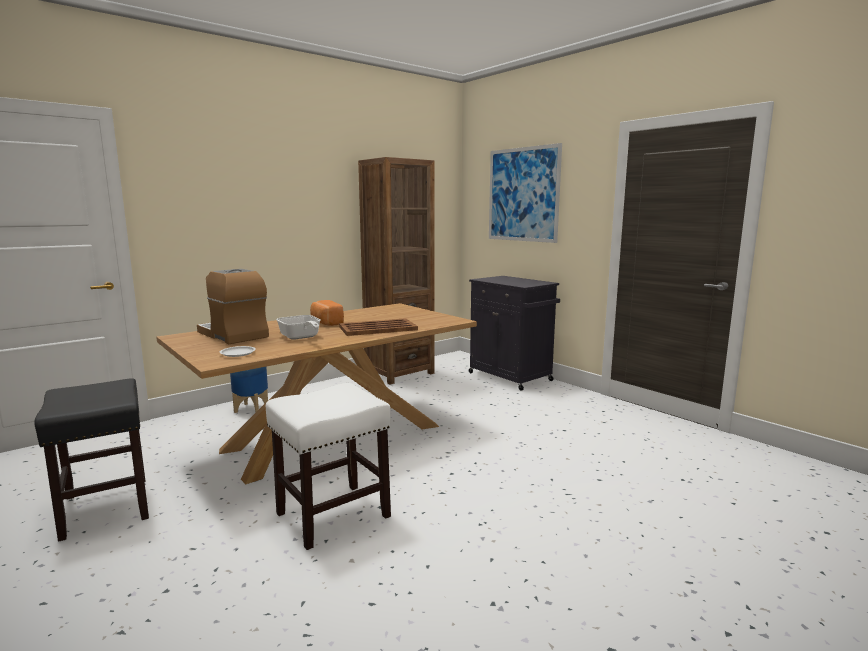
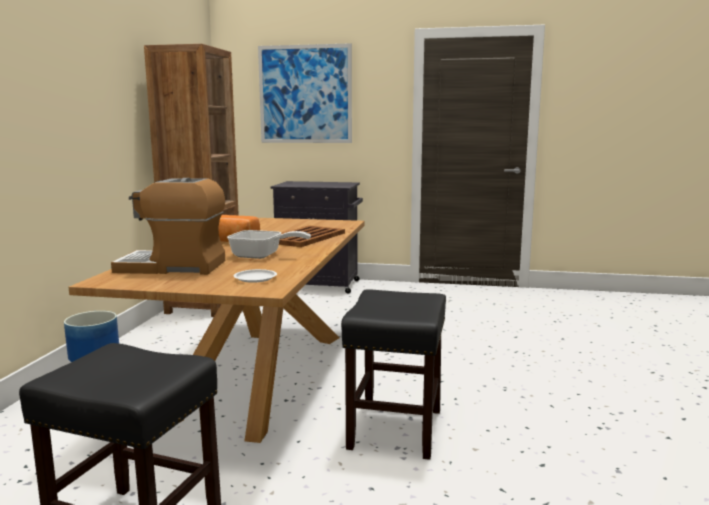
camera: 40 degrees left, 0 degrees up
white stool [266,383,391,550] -> black stool [341,289,446,460]

